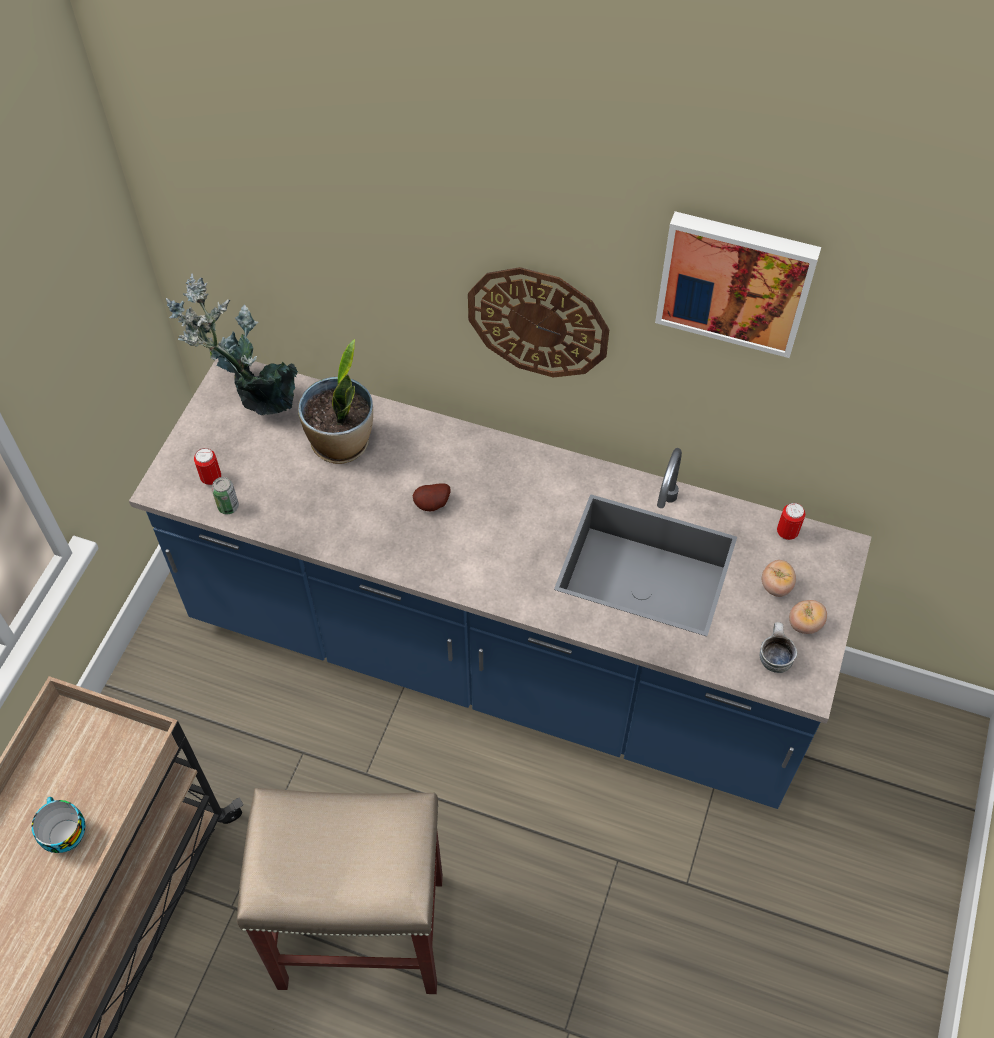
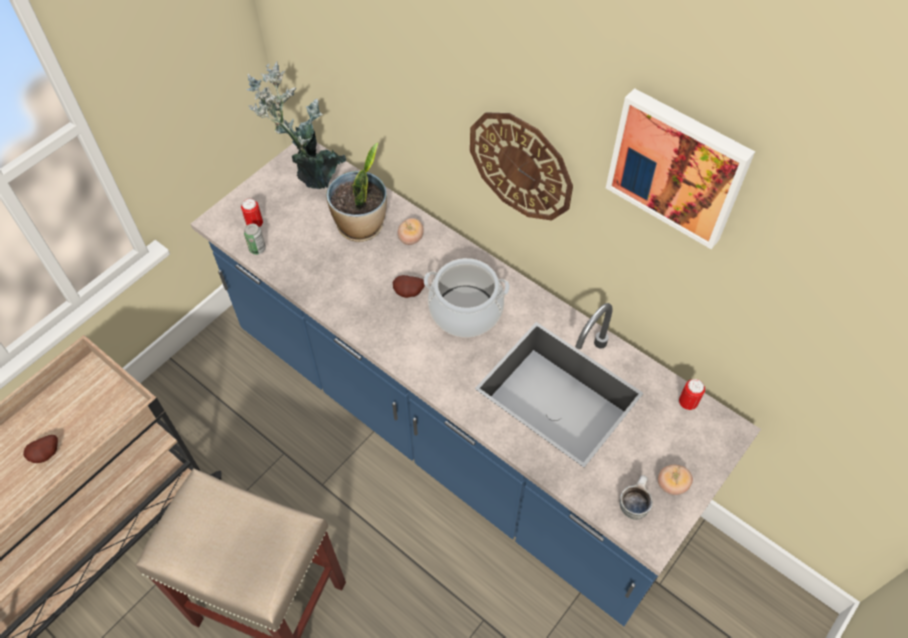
camera: 20 degrees right, 0 degrees up
cup [32,797,85,853] -> potato [23,435,58,463]
tomato [762,560,796,597] -> tomato moved to [398,218,424,245]
none -> cooking pot [424,258,509,337]

